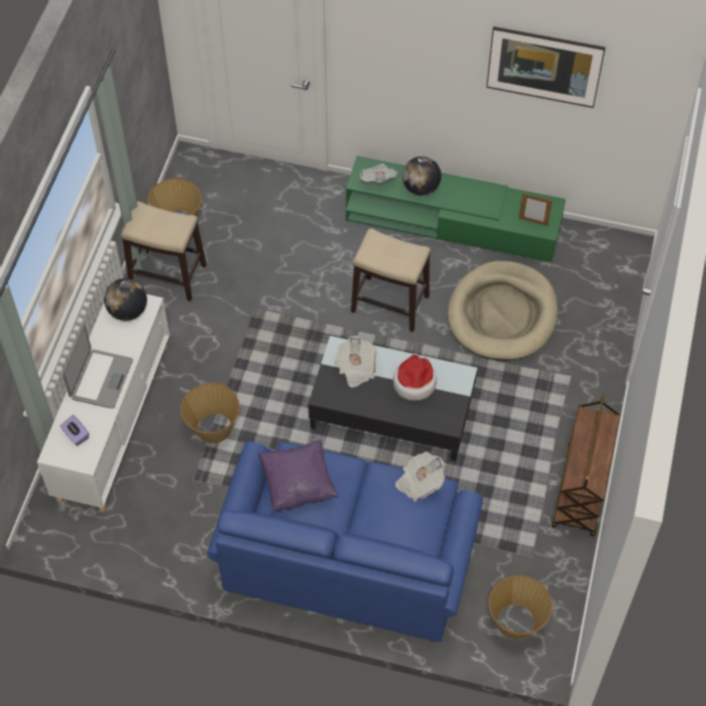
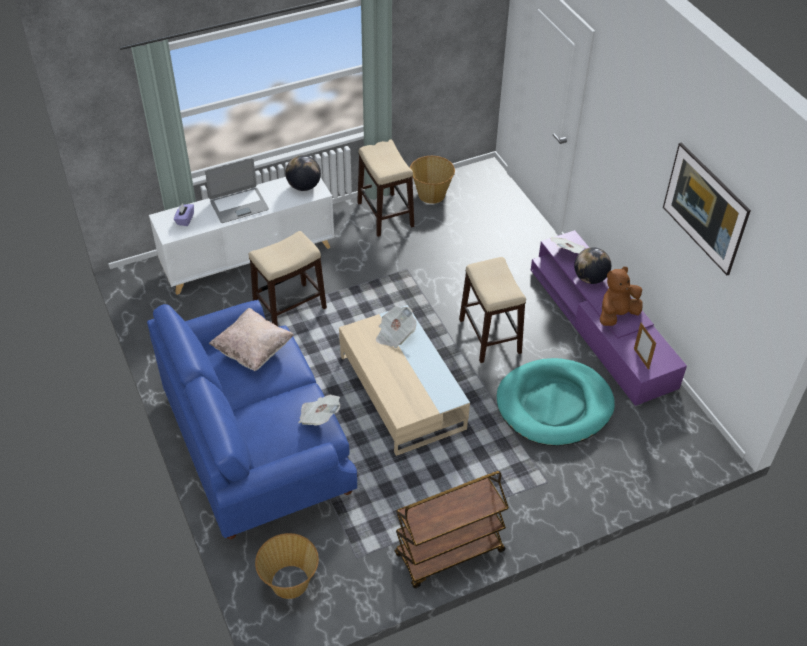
camera: 50 degrees right, 10 degrees down
basket [181,383,240,443] -> stool [248,231,327,326]
purple pillow [258,440,338,512] -> beige pillow [209,308,294,371]
black coffee table [308,336,477,461] -> beige coffee table [339,305,470,456]
green tv stand [346,156,566,262] -> purple tv stand [531,230,687,406]
hat [393,353,436,401] -> none
beige dog bed [447,261,558,361] -> turquoise dog bed [497,358,615,446]
none -> brown plush toy [600,267,642,326]

